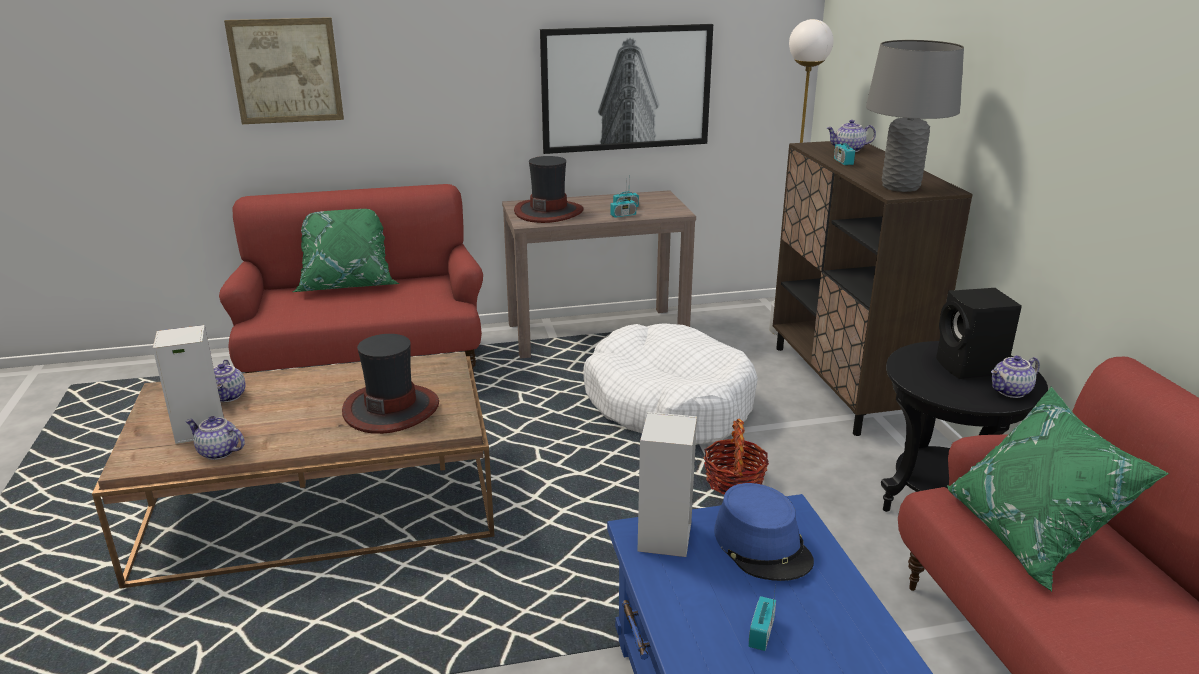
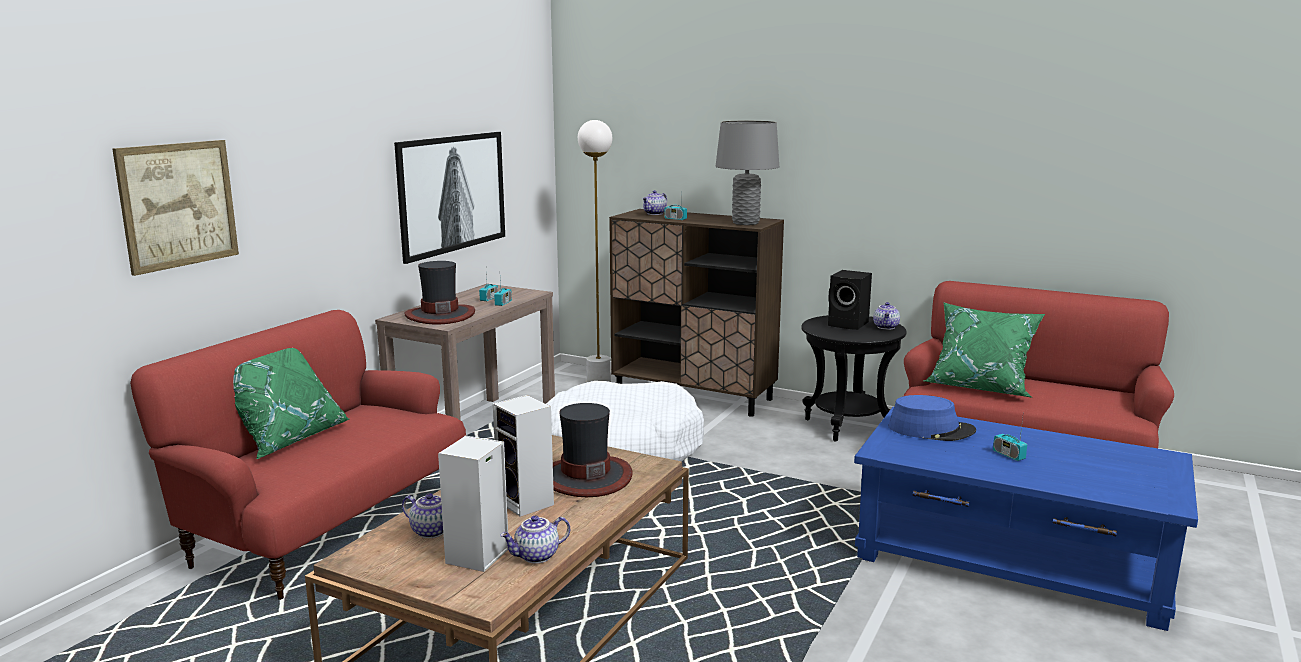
camera: 50 degrees left, 10 degrees down
speaker [638,412,697,557] -> speaker moved to [493,395,554,517]
basket [704,419,769,495] -> none

